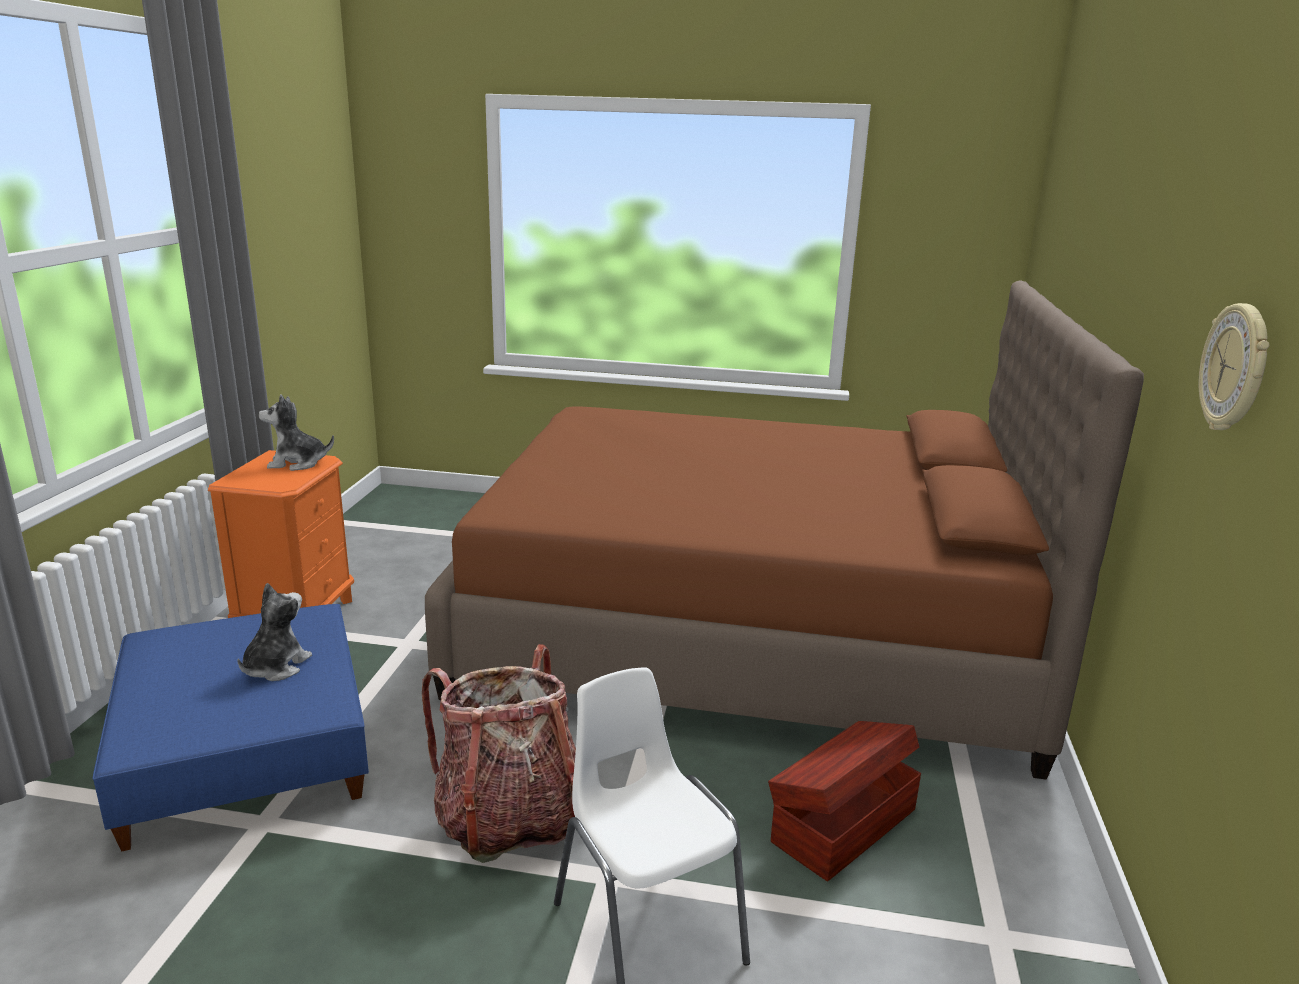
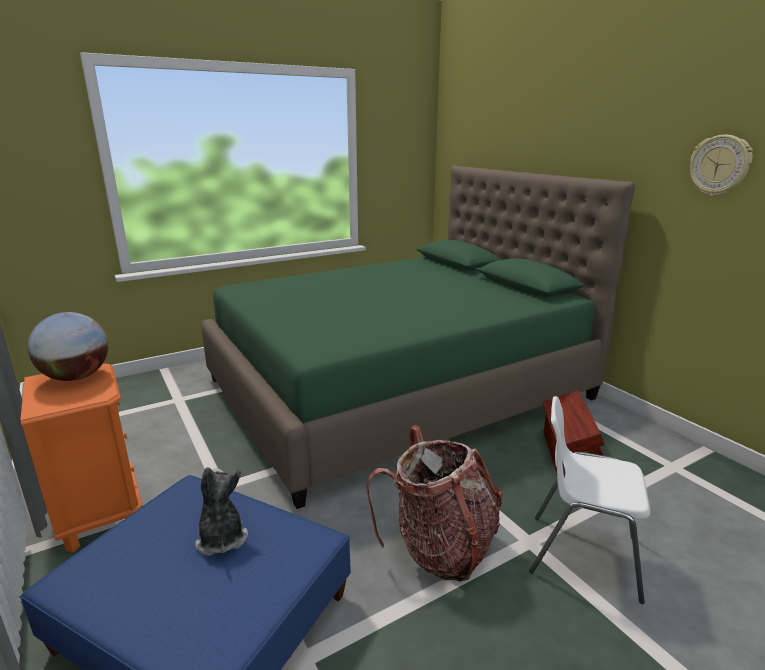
camera: 40 degrees left, 0 degrees up
plush toy [259,394,334,471] -> globe [28,312,108,381]
brown bed [425,280,1144,780] -> green bed [201,166,635,509]

